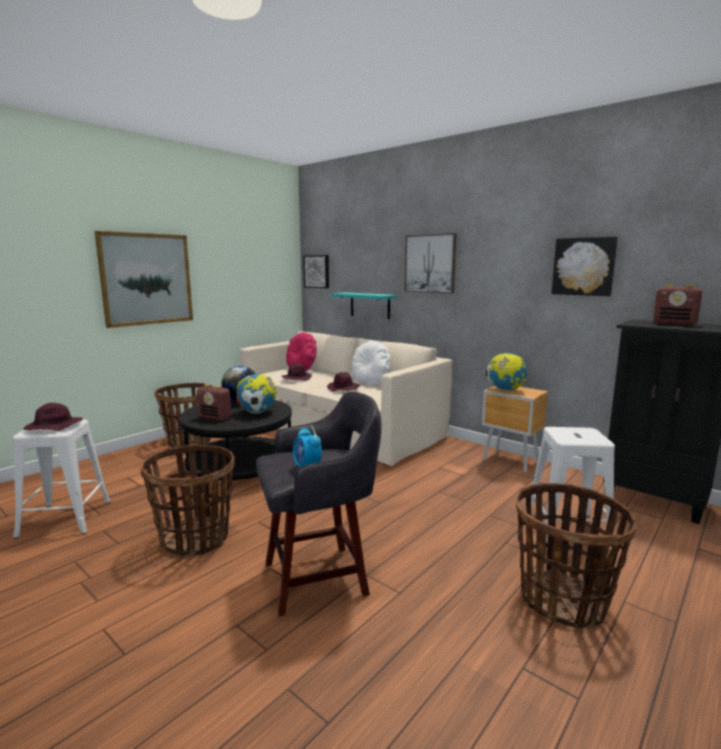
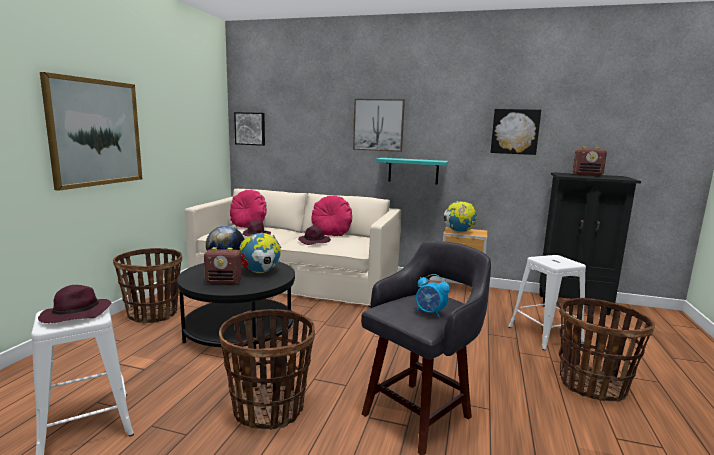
camera: 25 degrees left, 0 degrees up
turquoise shelf [331,292,397,319] -> turquoise shelf moved to [376,158,448,185]
white pillow [352,341,390,385] -> pink pillow [311,195,352,236]

